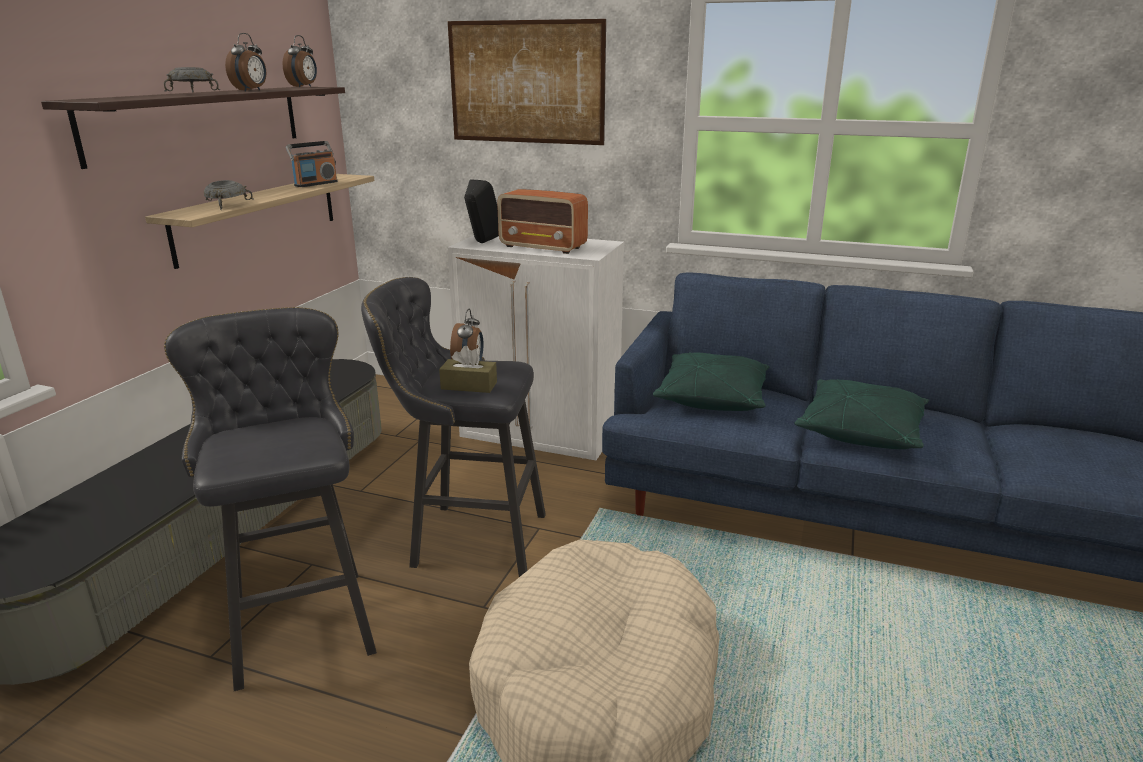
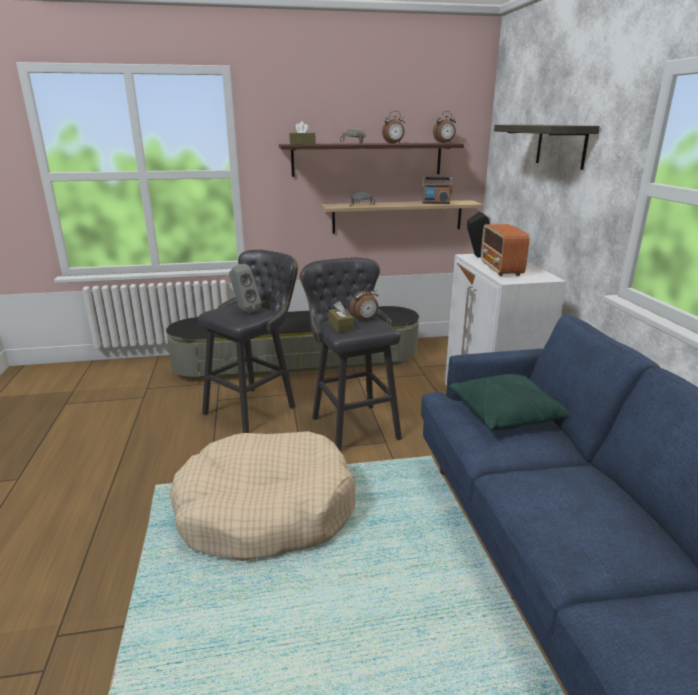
camera: 60 degrees right, 0 degrees up
picture [448,19,606,145] -> shelf [494,125,600,170]
green pillow [794,379,929,449] -> none
none -> grey speaker [229,264,262,313]
none -> brown tissue box [289,121,316,145]

